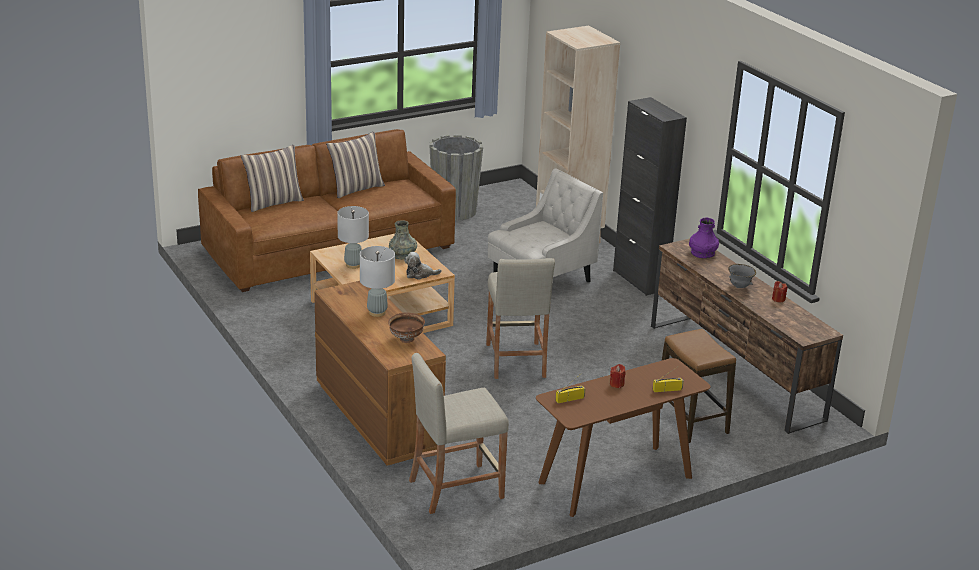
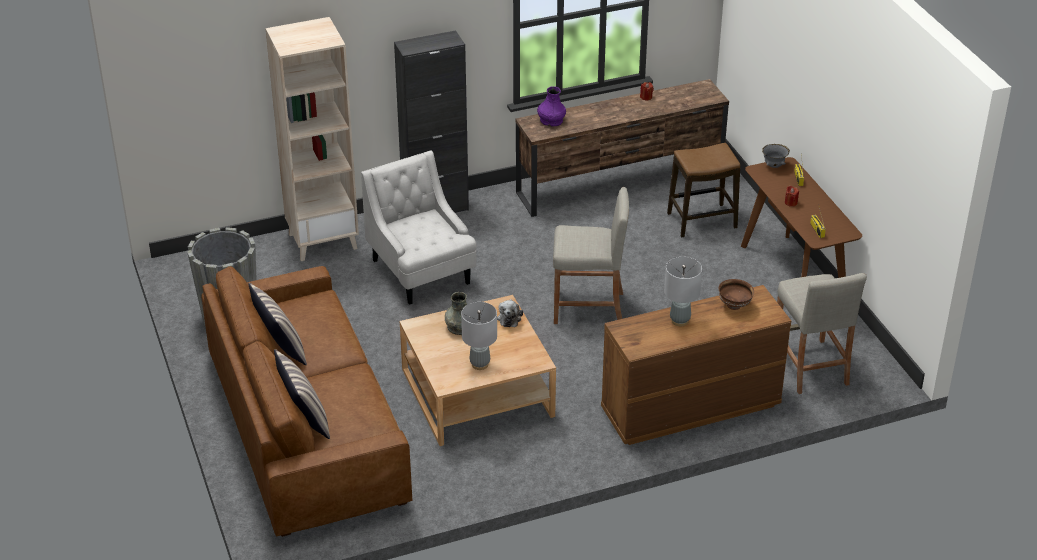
camera: 80 degrees left, 10 degrees up
grey bowl [728,264,756,288] -> grey bowl moved to [762,144,790,168]

